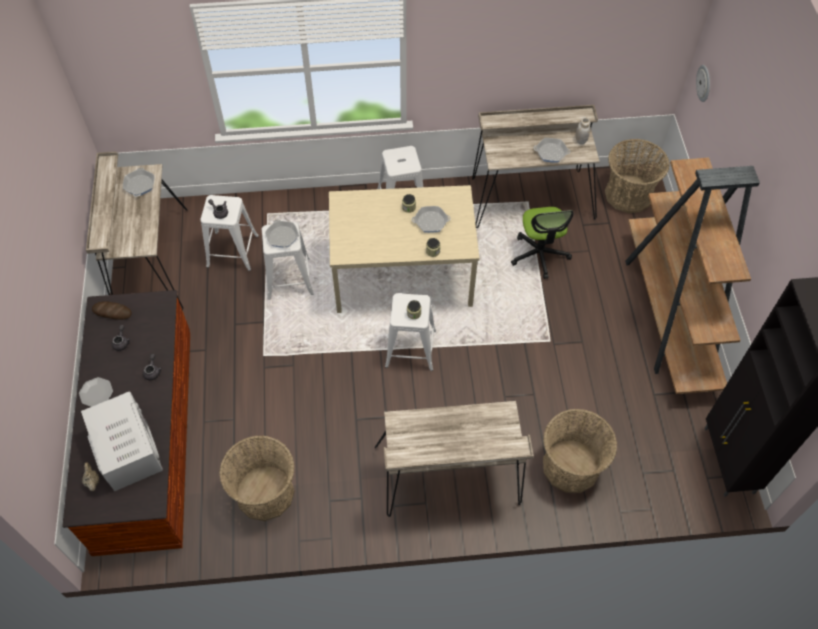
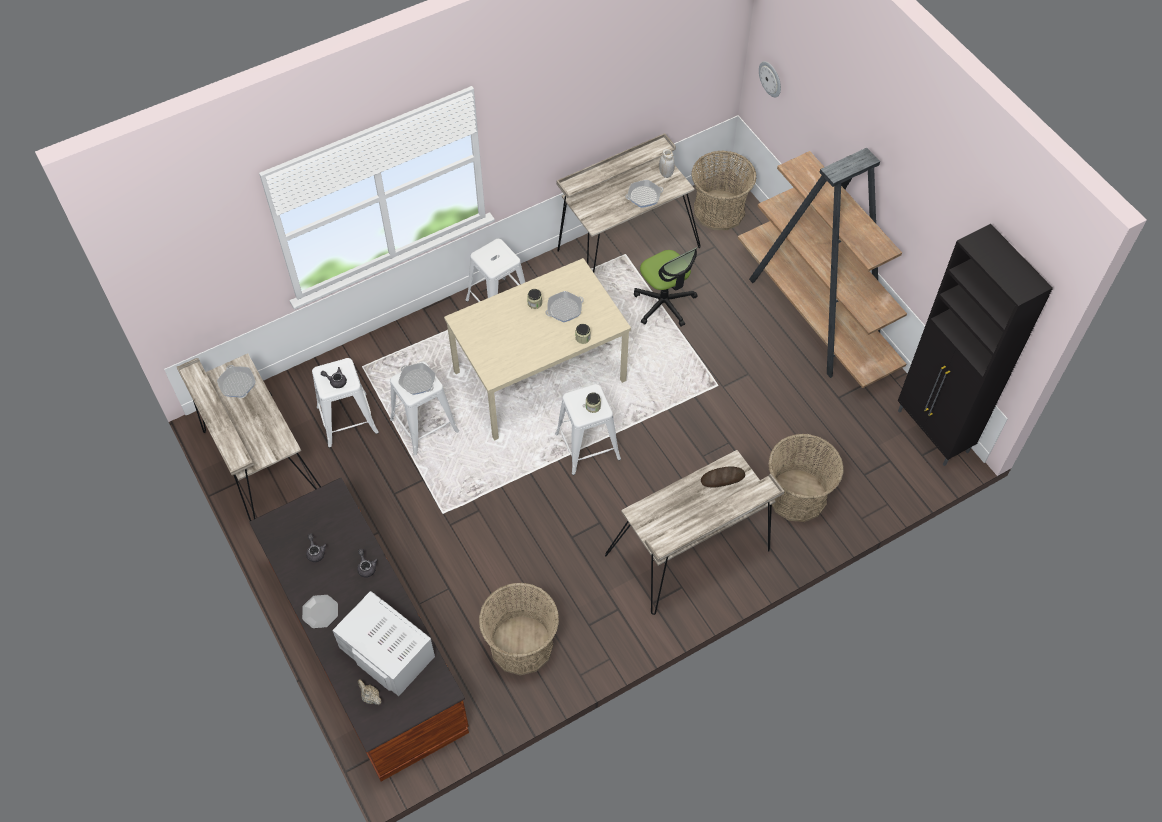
camera: 25 degrees left, 0 degrees up
bread [92,301,132,320] -> bread moved to [701,466,745,488]

